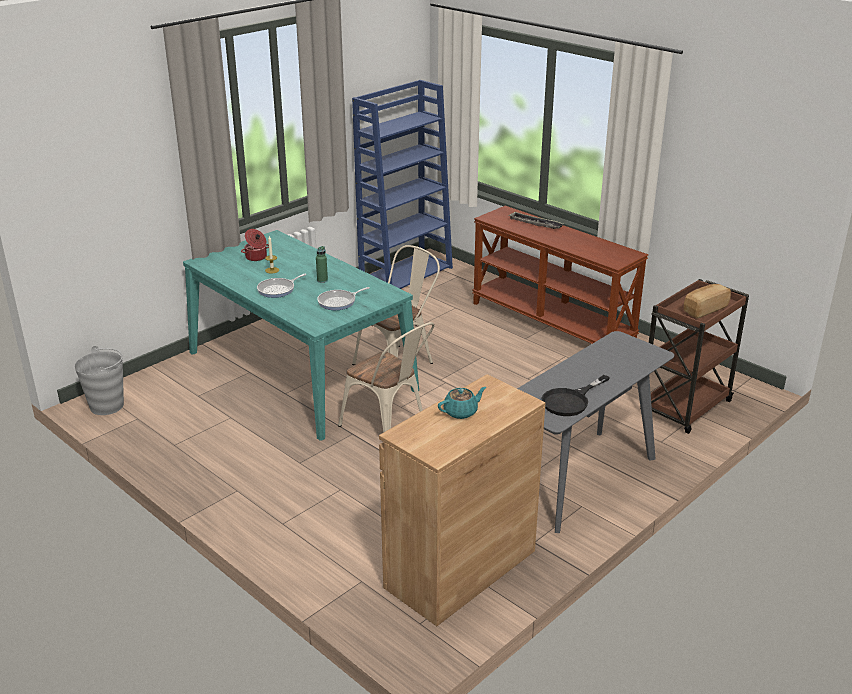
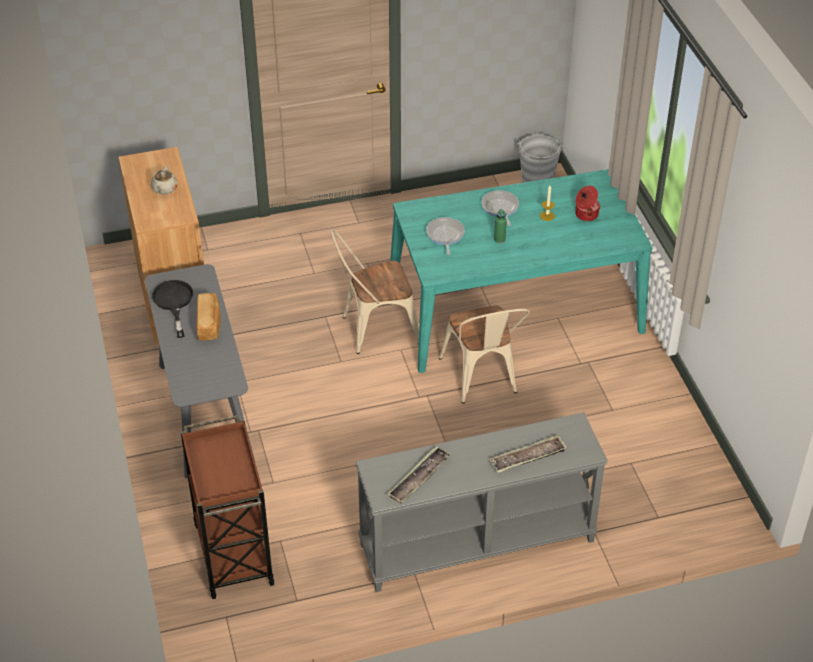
camera: 120 degrees right, 15 degrees up
blue bookcase [352,80,453,289] -> none
turquoise teapot [438,387,486,419] -> beige teapot [151,166,178,195]
brown console table [472,206,648,344] -> grey console table [356,413,608,592]
bread [684,284,731,318] -> bread moved to [196,293,221,341]
none -> tray [387,446,451,504]

